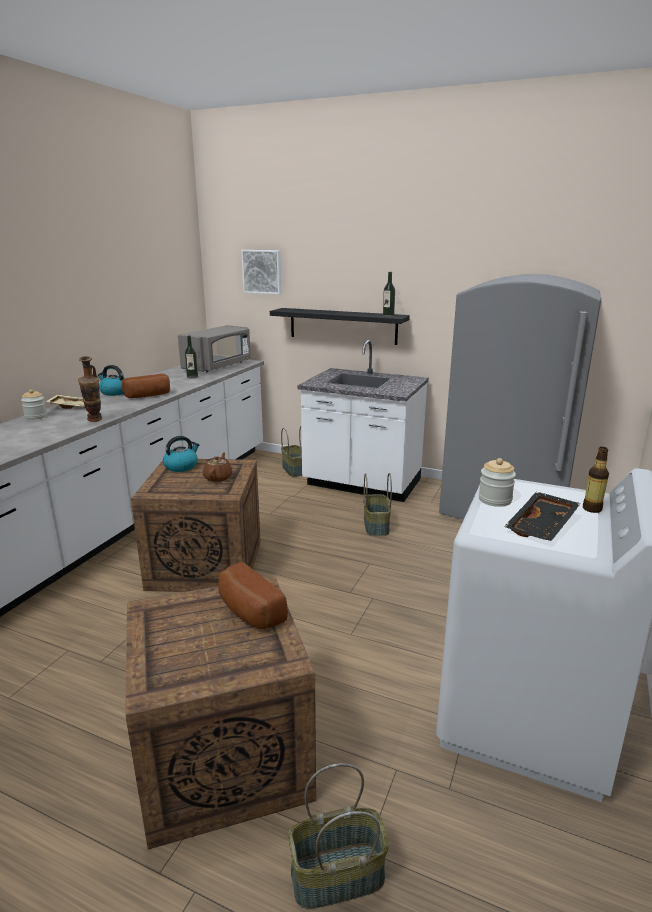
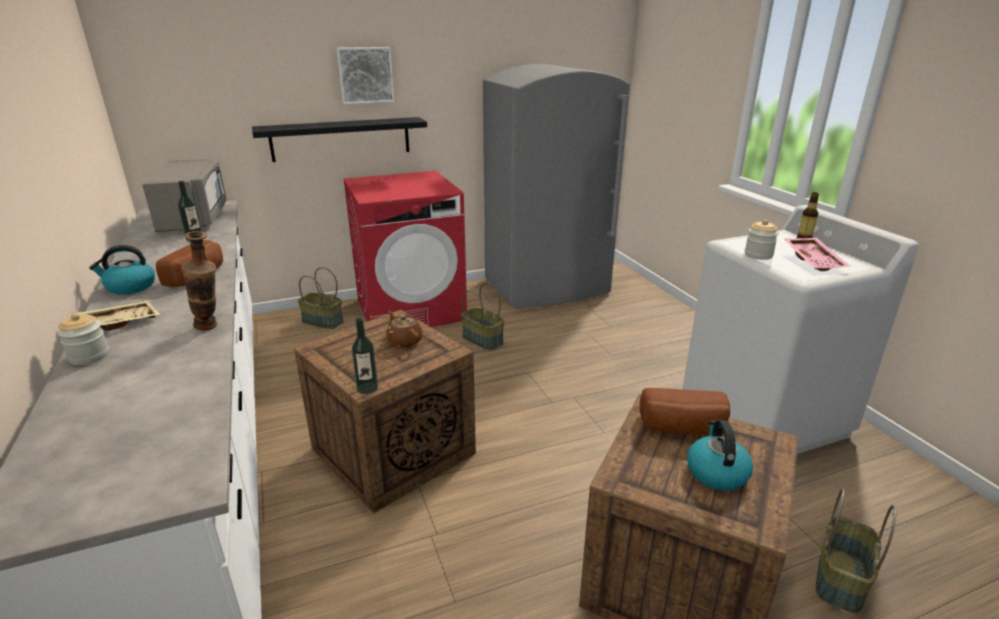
camera: 45 degrees left, 5 degrees up
kettle [163,436,200,472] -> kettle moved to [687,420,753,491]
picture [241,250,282,294] -> picture moved to [336,47,395,104]
white counter [297,340,429,502] -> red washing machine [343,171,467,327]
bottle [383,272,395,317] -> bottle moved to [352,318,378,394]
black tray [504,492,581,541] -> pink tray [784,238,850,271]

